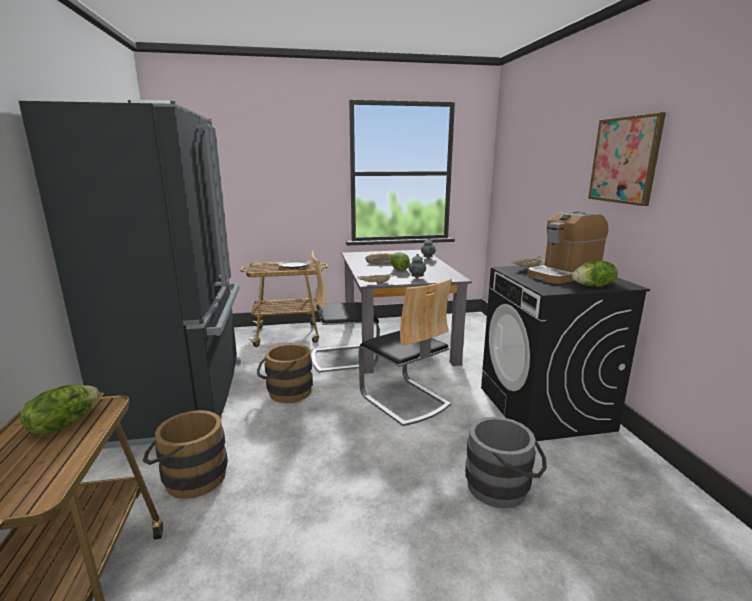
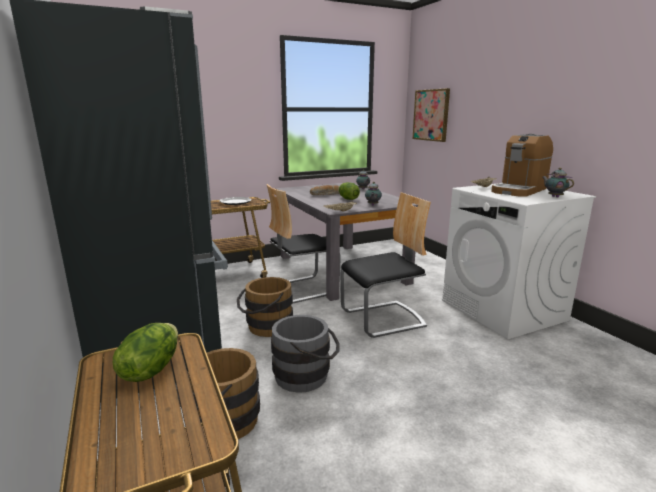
camera: 15 degrees left, 0 degrees up
chair [359,278,452,426] -> chair turned 60 degrees counterclockwise [340,192,431,338]
grey bucket [465,417,547,508] -> grey bucket moved to [271,315,340,393]
black washing machine [481,265,650,441] -> white washing machine [442,183,596,339]
lettuce [572,261,618,287] -> teapot [542,168,574,198]
picture [588,112,666,206] -> picture moved to [412,88,450,142]

